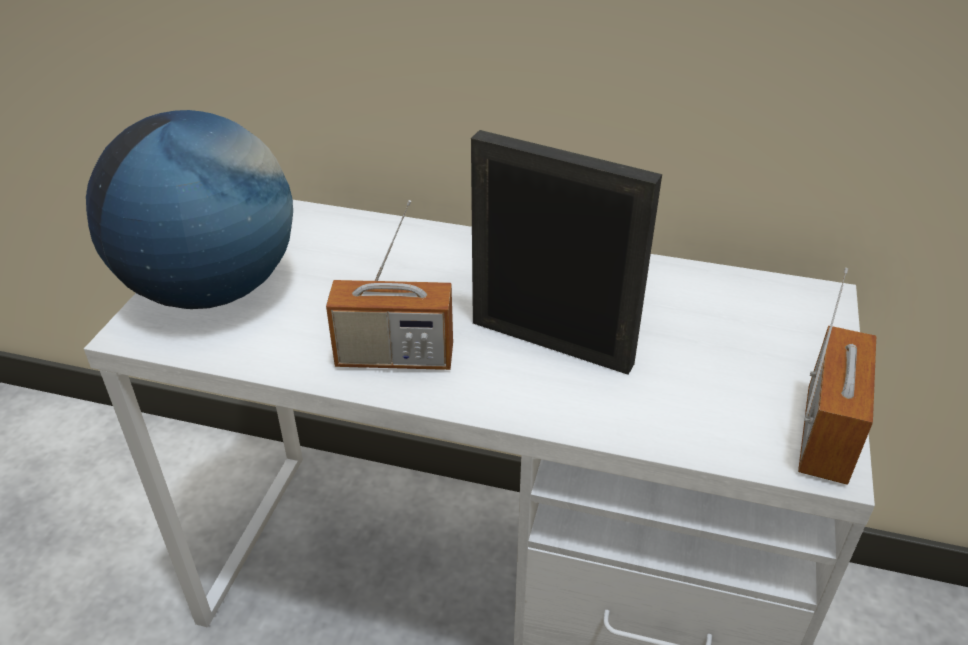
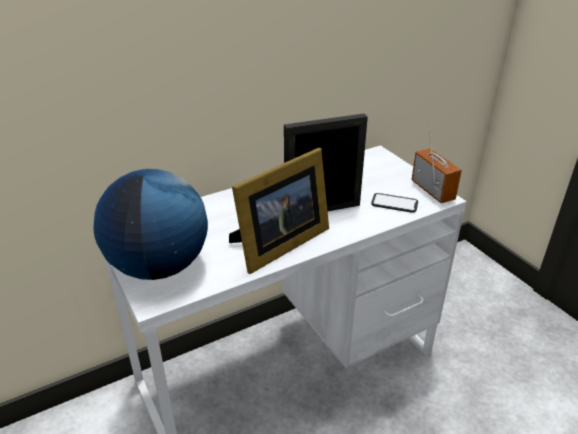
camera: 45 degrees left, 5 degrees down
radio [326,200,453,370] -> picture frame [229,148,329,274]
none -> phone [371,193,418,213]

